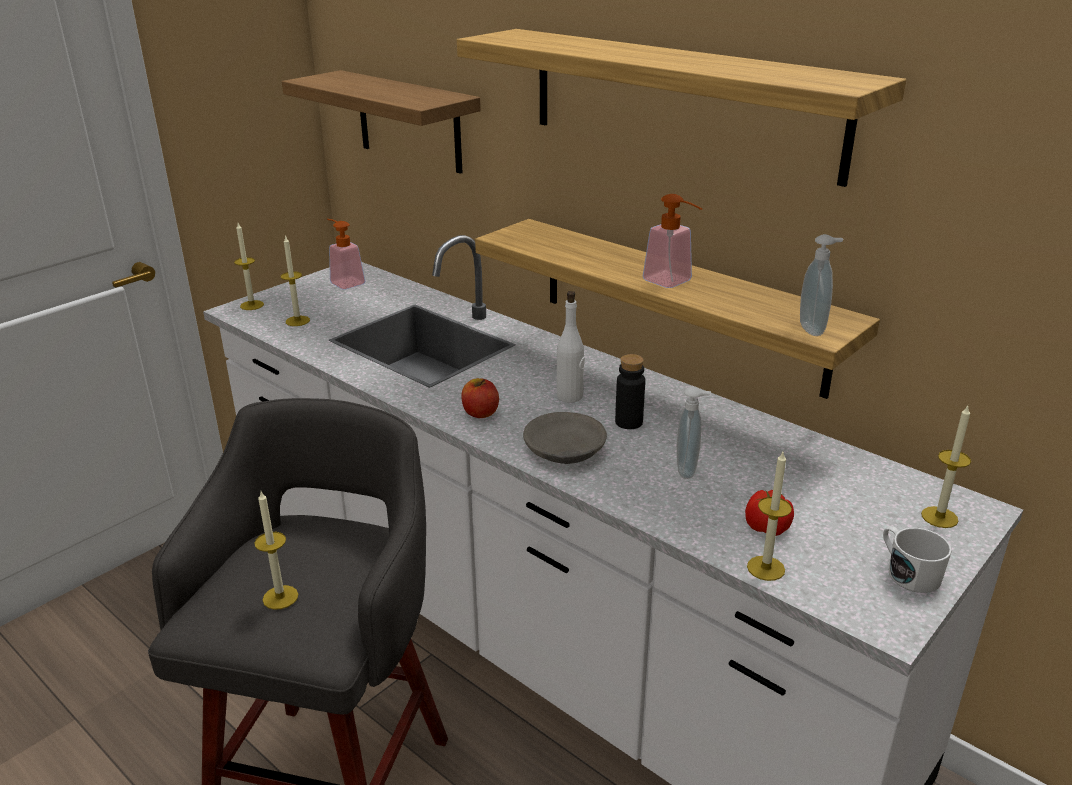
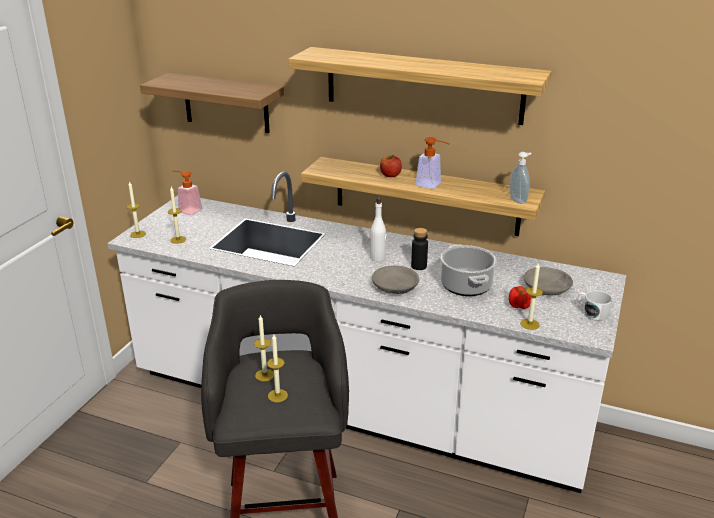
camera: 20 degrees left, 0 degrees up
apple [462,378,499,418] -> apple moved to [380,155,402,177]
soap dispenser [677,386,711,479] -> cooking pot [440,244,497,296]
candle [921,406,971,528] -> candle moved to [254,314,274,381]
none -> grey bowl [524,267,573,295]

